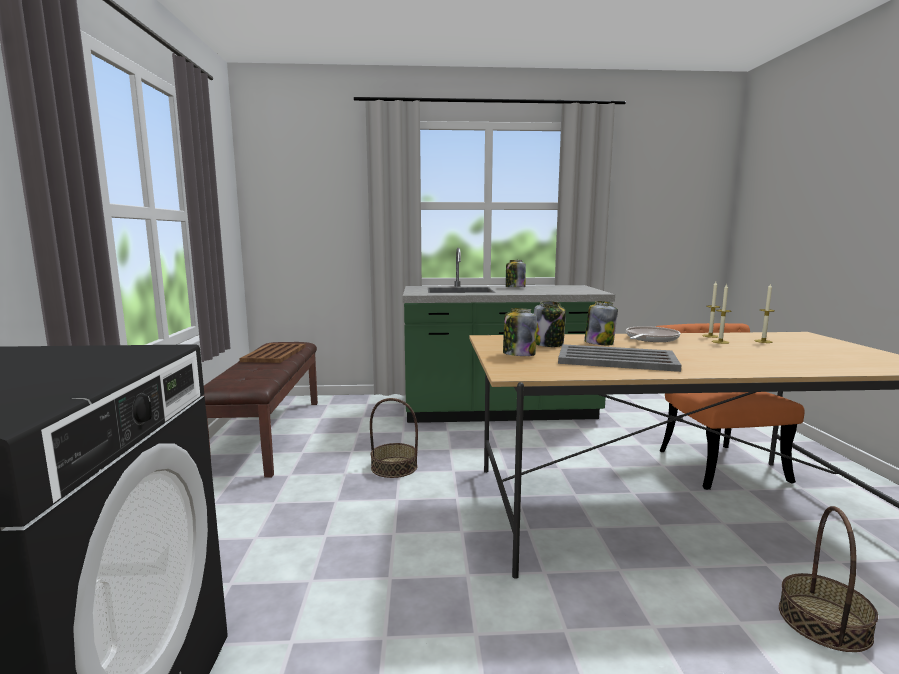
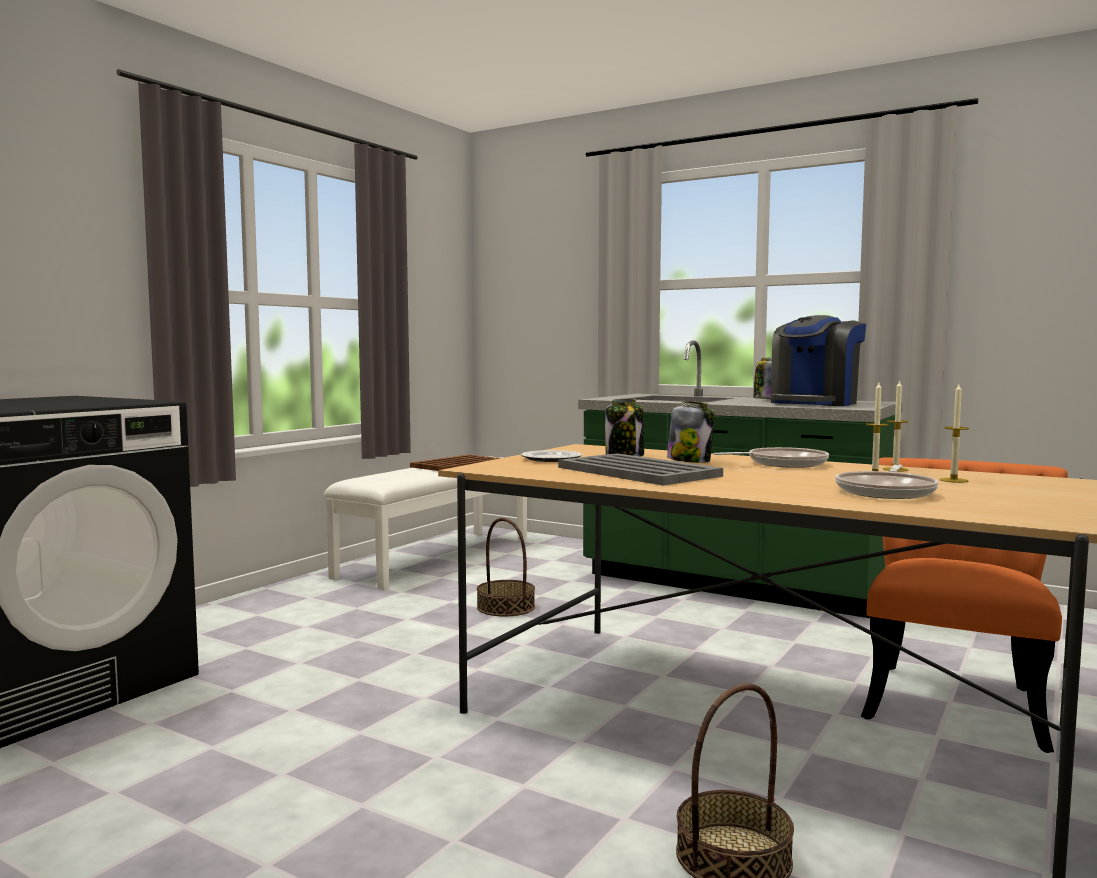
camera: 35 degrees right, 5 degrees down
brown bench [203,342,318,478] -> white bench [324,456,527,590]
jar [503,308,537,356] -> plate [521,450,582,462]
none -> coffee machine [771,315,866,406]
none -> frying pan [835,464,938,499]

